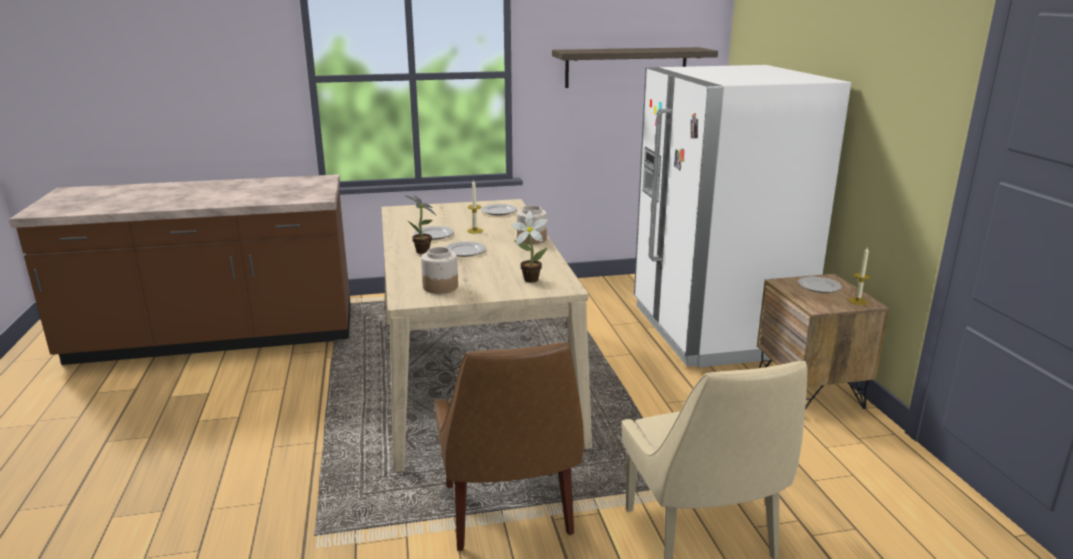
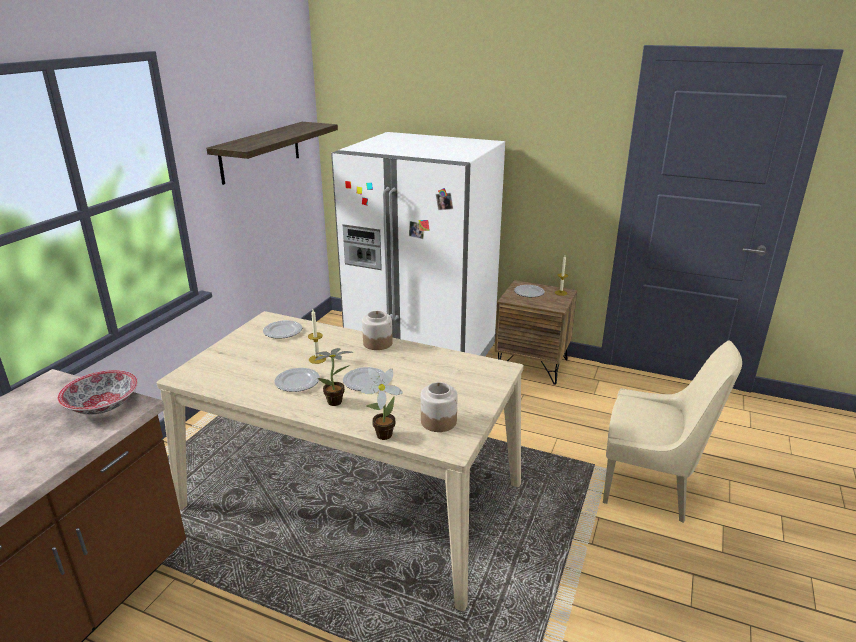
camera: 55 degrees left, 5 degrees up
brown chair [434,343,584,551] -> none
potted plant [511,211,548,283] -> potted plant moved to [360,368,403,440]
none -> bowl [57,370,138,415]

